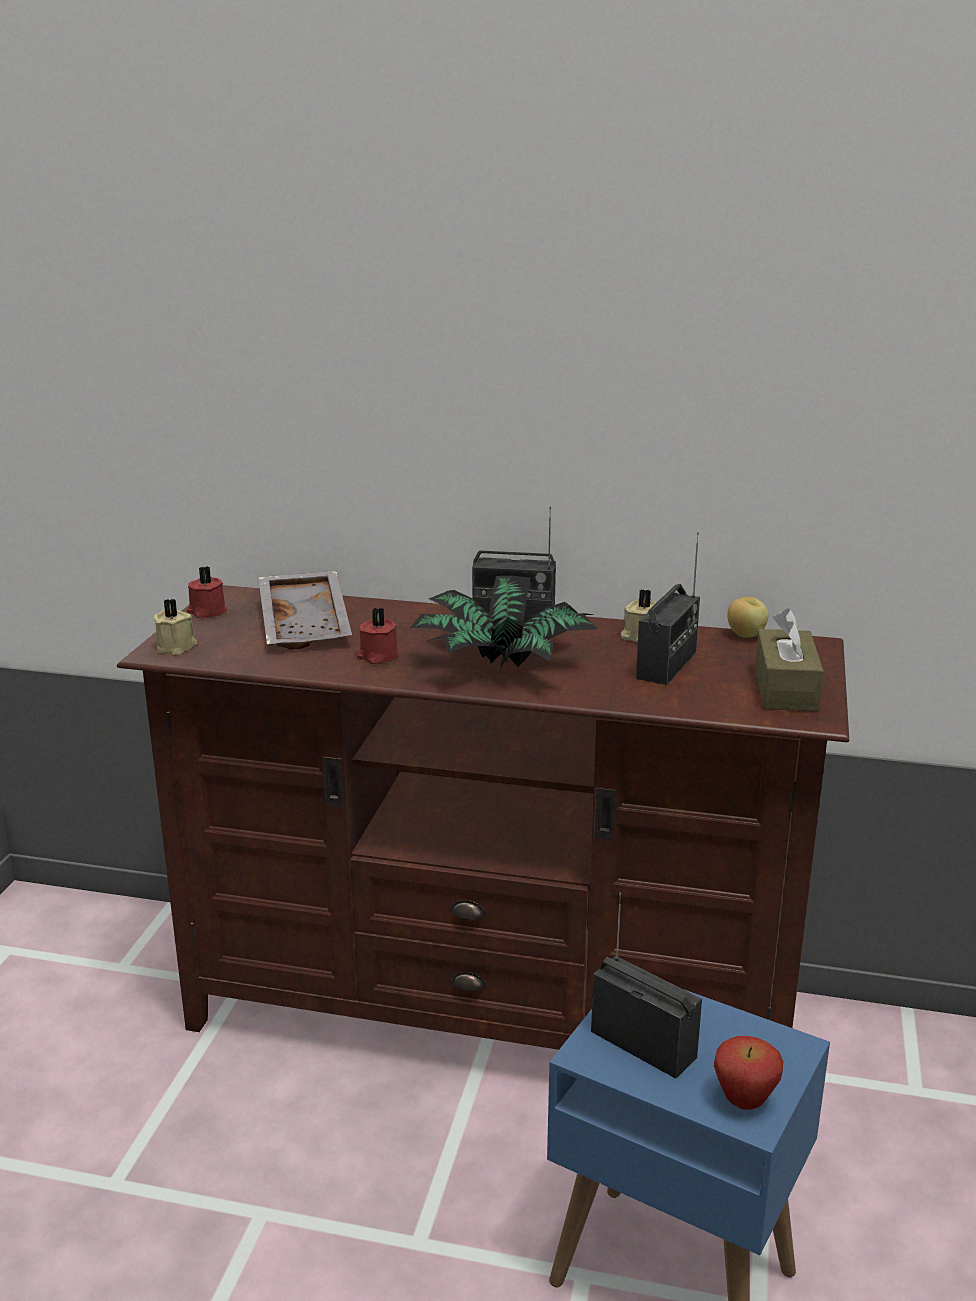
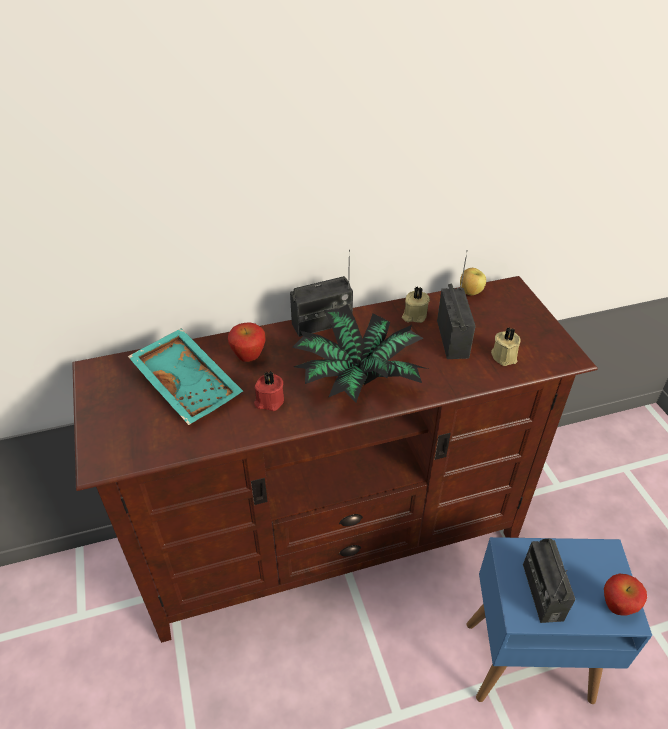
camera: 30 degrees left, 20 degrees up
beige candle [154,599,197,655] -> beige candle moved to [491,328,521,366]
red candle [187,566,227,618] -> none
grey tray [258,571,352,650] -> turquoise tray [128,328,243,425]
radio [591,892,702,1079] -> radio turned 105 degrees counterclockwise [523,538,576,623]
brown tissue box [755,608,824,712] -> none
none -> apple [228,322,265,362]

